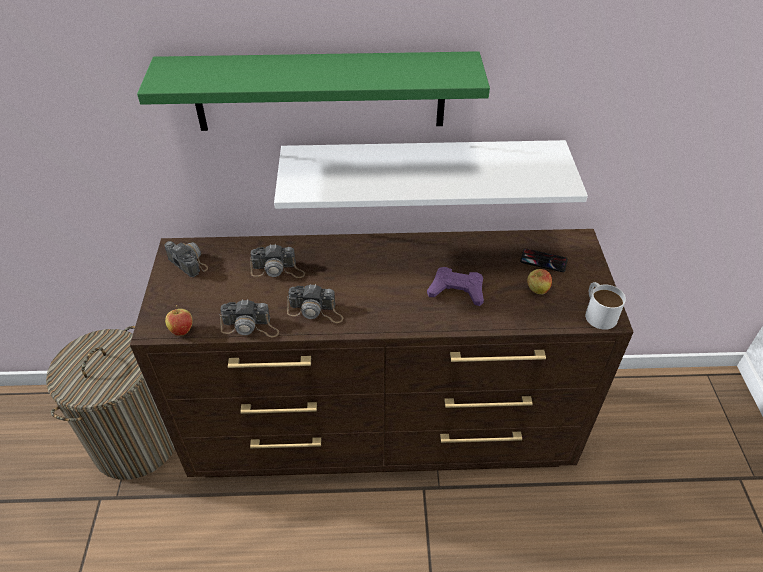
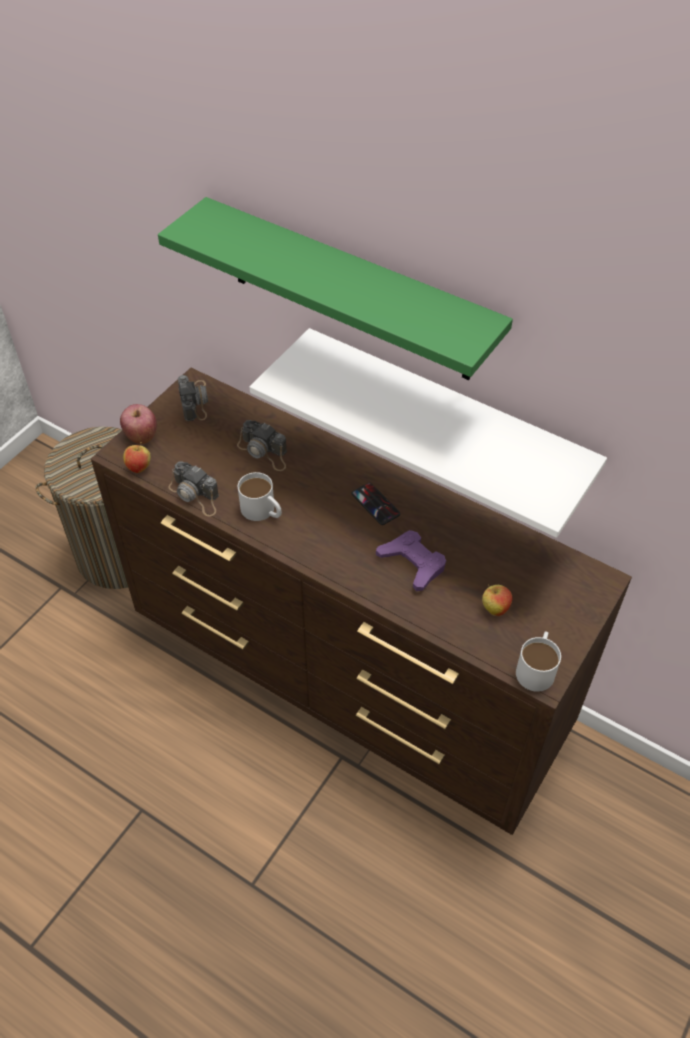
camera: 35 degrees right, 5 degrees up
camera [287,284,343,323] -> white mug [238,472,282,521]
phone [520,249,568,272] -> phone moved to [352,483,400,525]
none -> apple [120,404,157,444]

